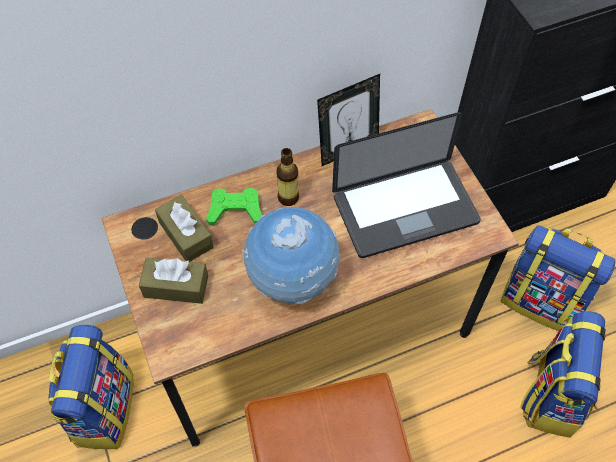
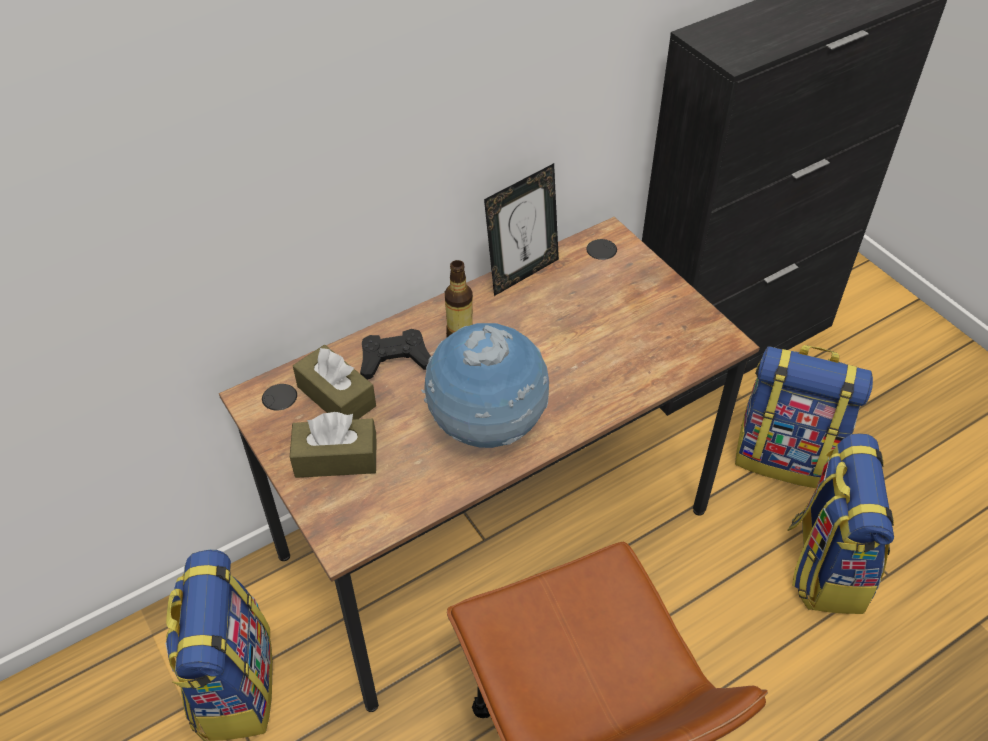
camera: 10 degrees left, 10 degrees down
green game controller [206,188,262,225] -> black game controller [360,329,431,380]
laptop [332,112,481,258] -> none

